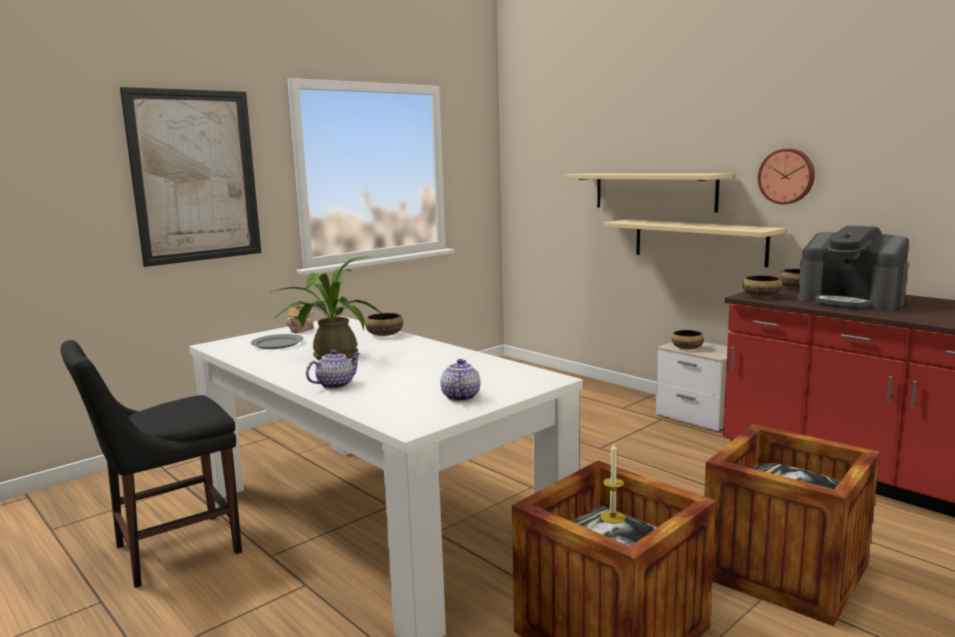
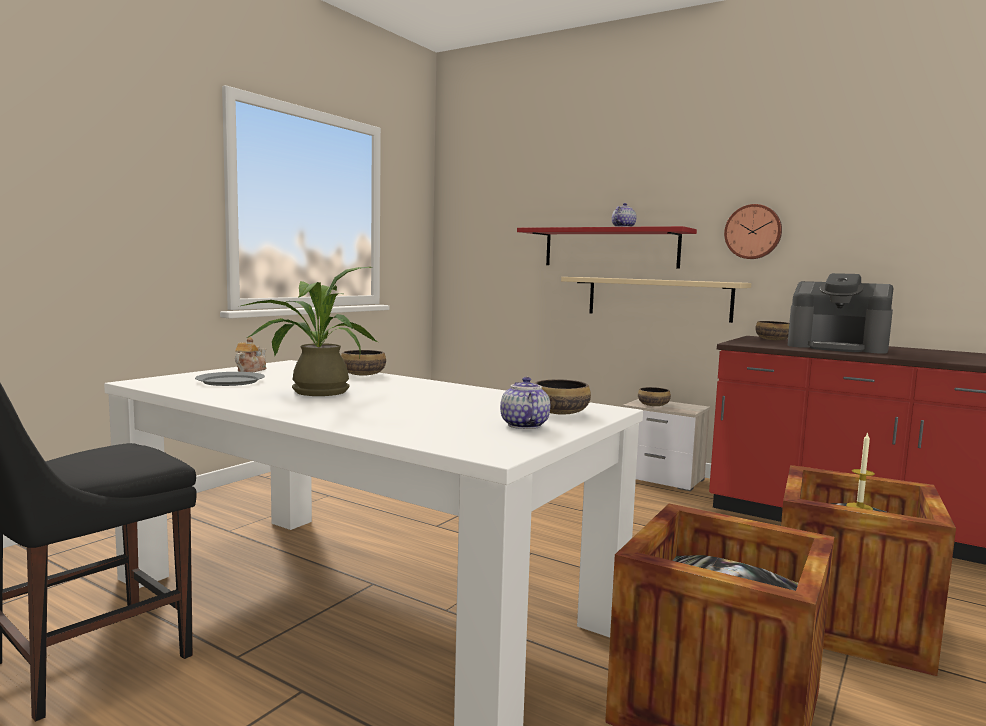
camera: 15 degrees left, 5 degrees down
picture [120,87,261,267] -> none
teapot [306,349,361,389] -> teapot moved to [612,203,636,227]
beige shelf [564,173,733,213] -> red shelf [517,226,697,269]
candle [600,444,625,524] -> candle moved to [846,432,875,510]
bowl [743,275,782,297] -> bowl moved to [535,379,591,415]

